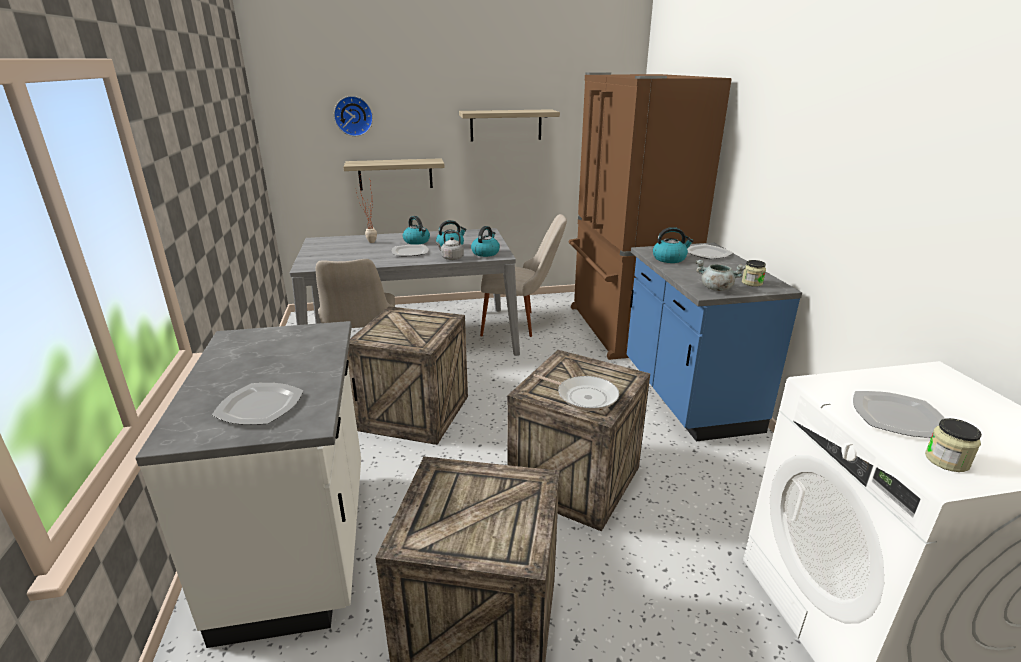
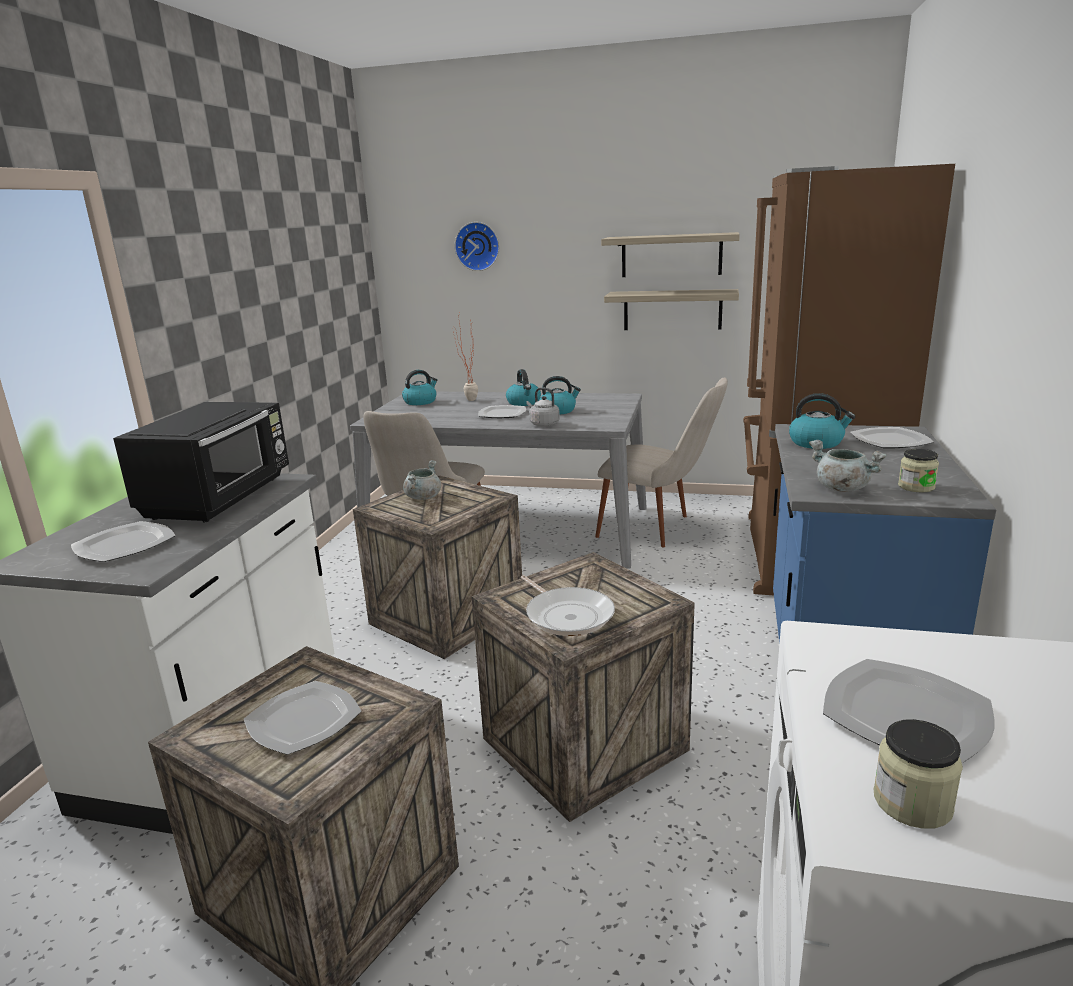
camera: 25 degrees right, 5 degrees down
shelf [343,158,445,191] -> shelf moved to [604,289,739,330]
kettle [471,226,500,257] -> kettle moved to [402,370,438,405]
none -> black microwave [113,402,289,523]
none -> plate [244,681,361,755]
none -> grey cooking pot [403,460,441,500]

